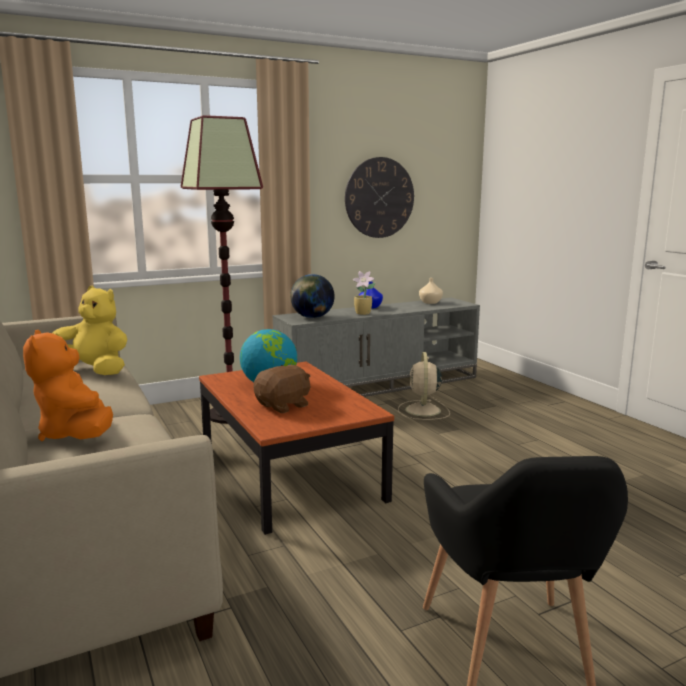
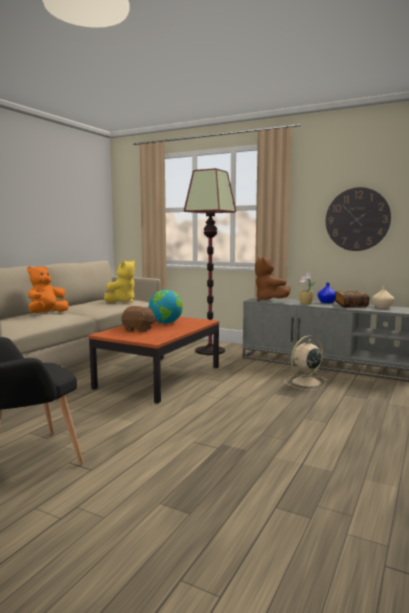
camera: 55 degrees right, 5 degrees down
yellow plush toy [53,286,127,375] -> yellow plush toy turned 45 degrees clockwise [104,260,135,303]
globe [290,274,335,318] -> brown plush toy [255,257,291,301]
none -> book [334,291,370,308]

